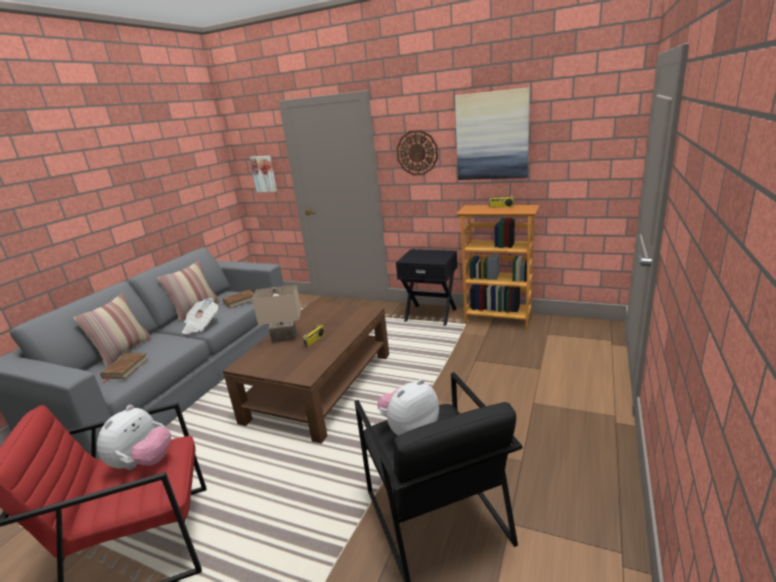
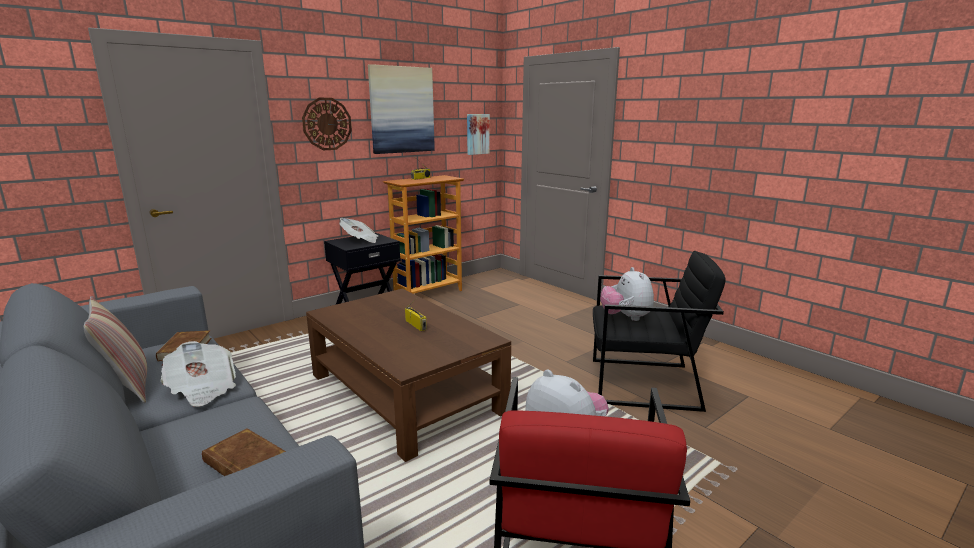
camera: 65 degrees left, 5 degrees down
pillow [73,293,152,367] -> none
picture [249,156,277,192] -> picture moved to [467,114,490,155]
beige table lamp [252,285,301,343] -> none
none -> newspaper [339,218,378,243]

